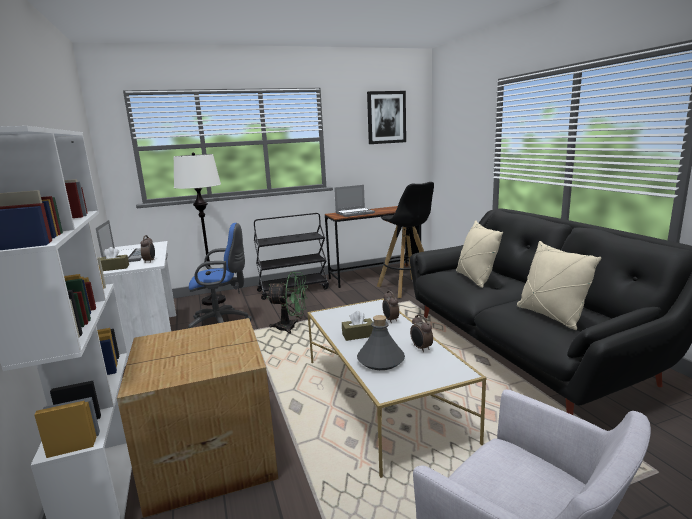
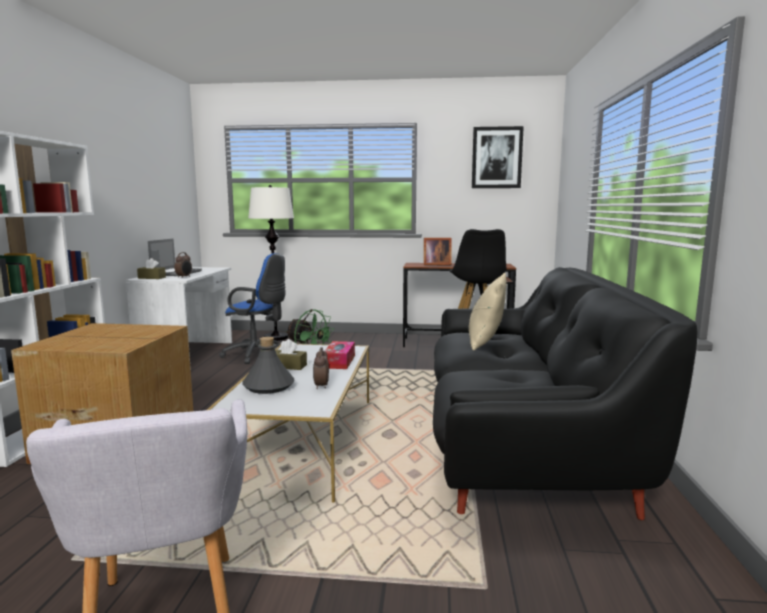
camera: 25 degrees right, 5 degrees down
black cart [254,213,329,300] -> none
laptop [334,185,375,217] -> picture frame [424,238,451,265]
alarm clock [382,291,399,323] -> tissue box [325,341,355,369]
beige pillow [517,241,602,330] -> none

